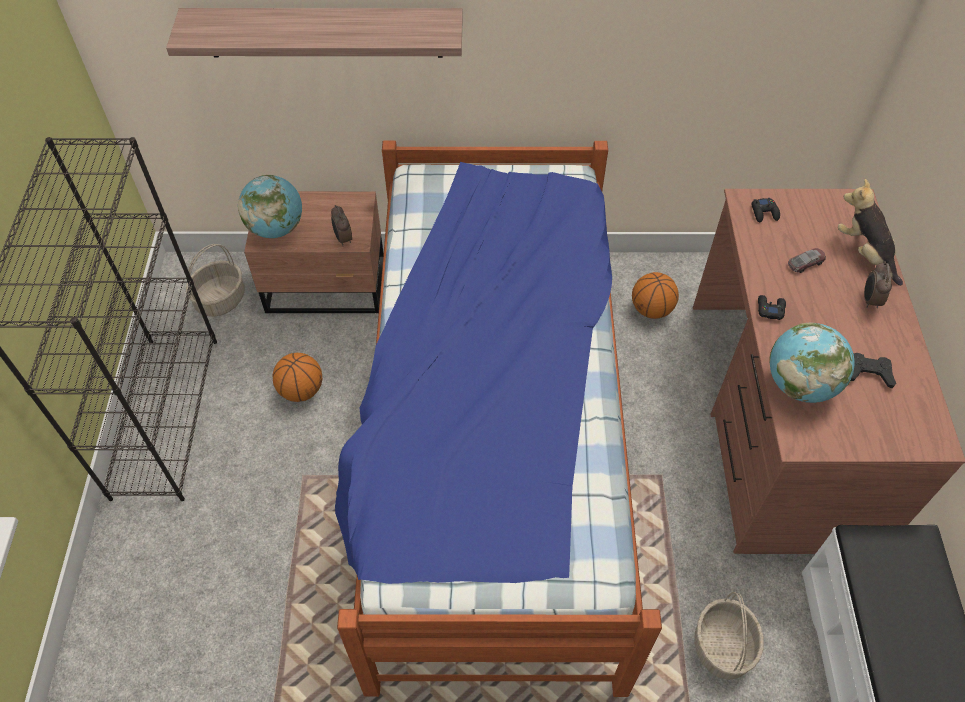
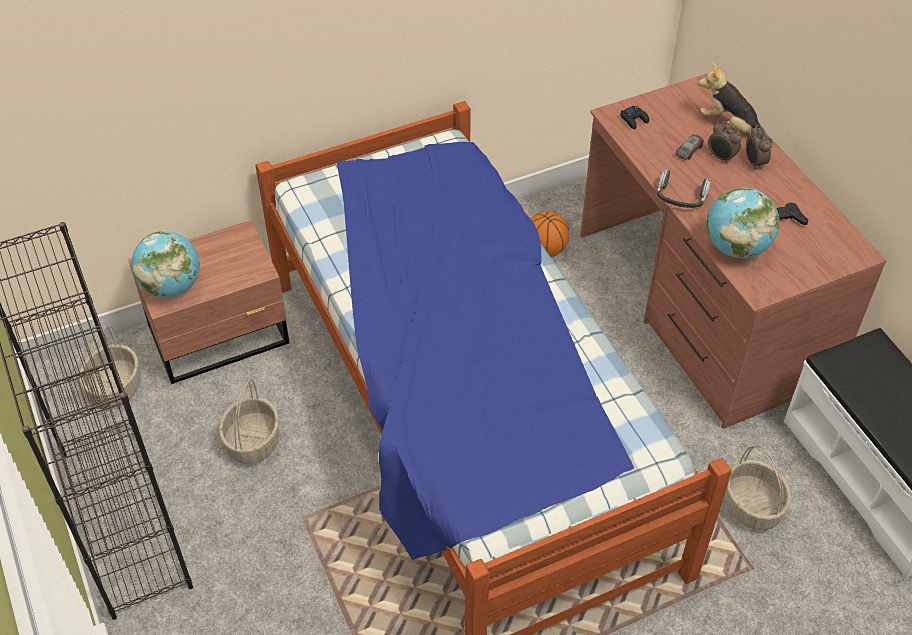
camera: 25 degrees left, 5 degrees down
shelf [166,8,463,58] -> none
basketball [273,353,322,402] -> basket [219,379,279,464]
alarm clock [331,205,352,246] -> alarm clock moved to [708,121,742,164]
black game controller [758,295,786,320] -> headphones [657,170,711,208]

